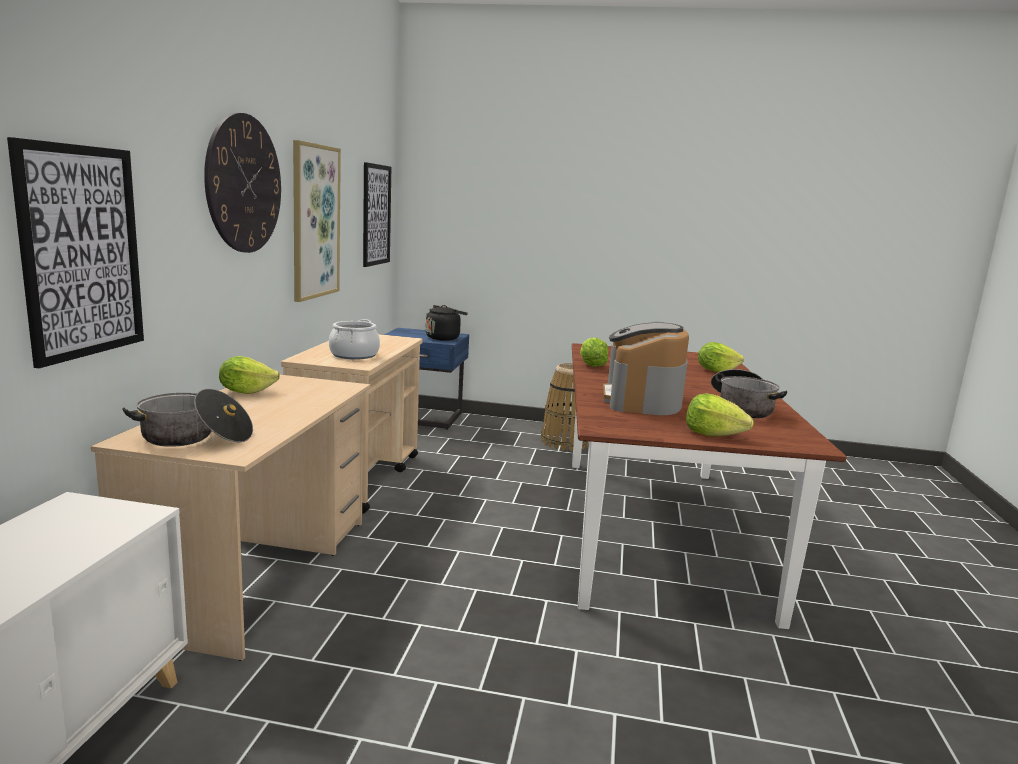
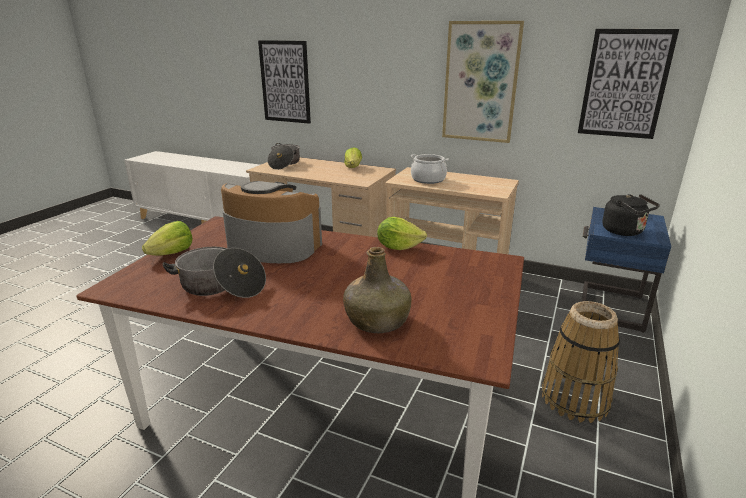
camera: 105 degrees right, 10 degrees up
wall clock [204,113,281,253] -> none
lettuce [698,342,744,372] -> green bottle [343,247,412,333]

